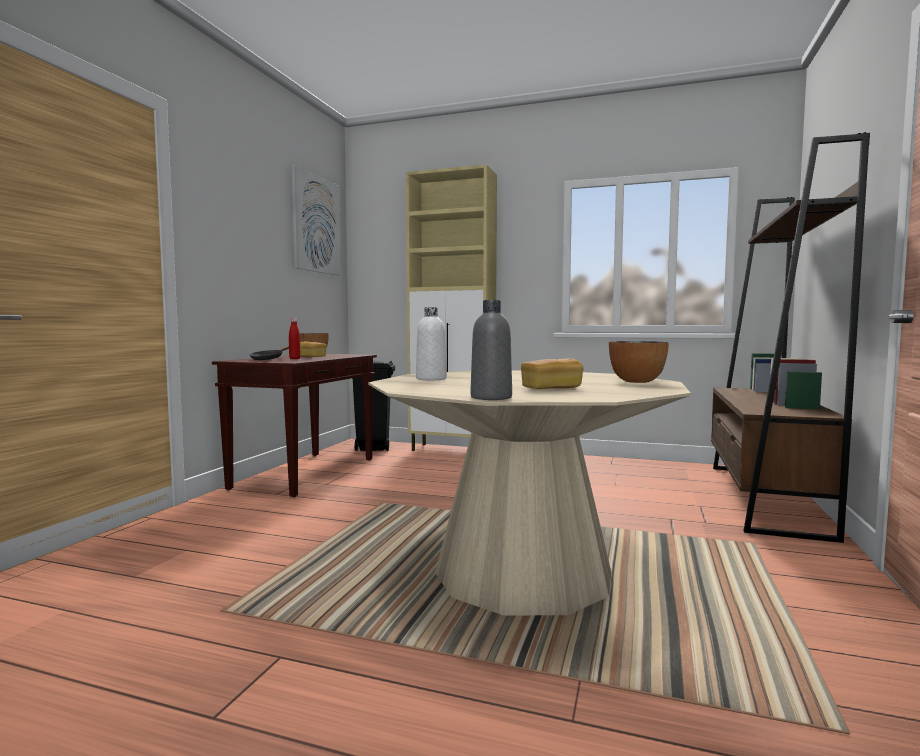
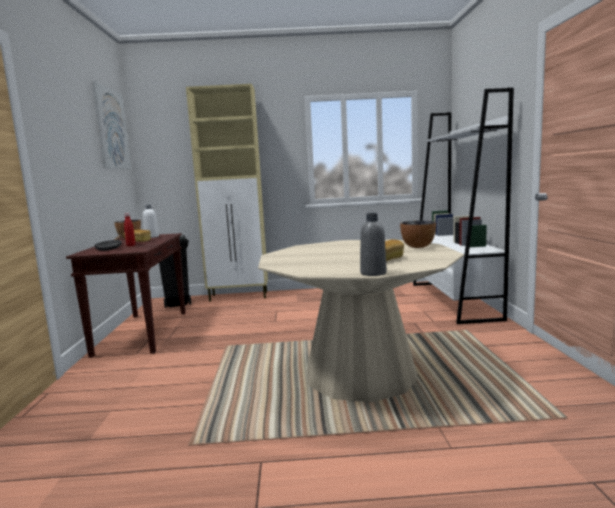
camera: 20 degrees left, 5 degrees up
white bottle [416,307,447,380] -> white bottle moved to [143,205,159,238]
brown bookcase [711,132,870,543] -> white bookcase [413,87,514,324]

